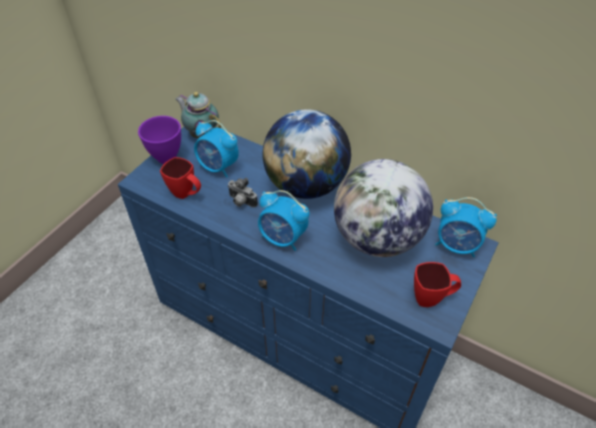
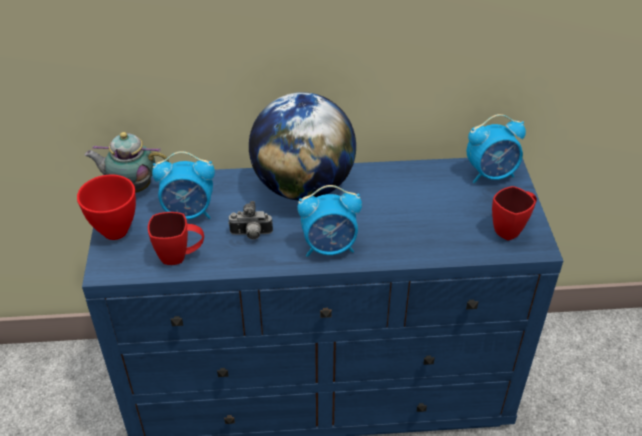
camera: 35 degrees left, 5 degrees down
purple bowl [138,116,181,164] -> red bowl [77,175,136,240]
globe [334,159,433,257] -> none

